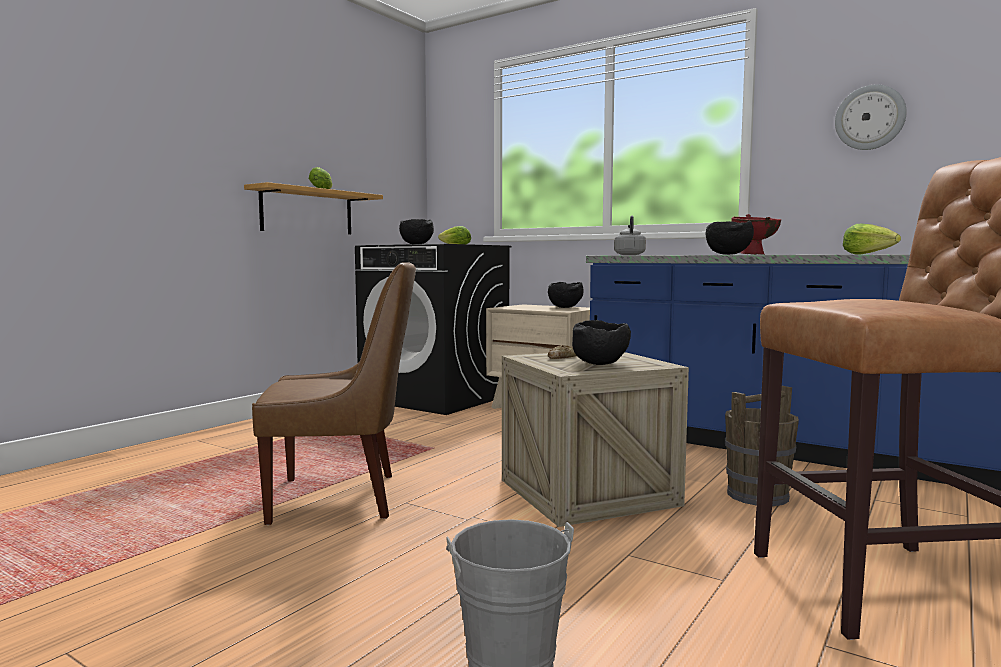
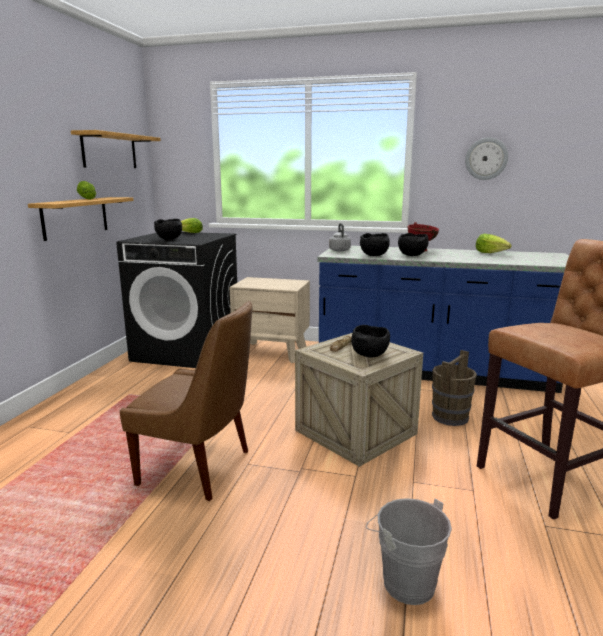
camera: 20 degrees left, 10 degrees up
brown chair [252,263,416,525] -> brown chair turned 45 degrees clockwise [119,301,252,501]
black bowl [548,282,583,308] -> black bowl moved to [360,233,390,256]
none -> shelf [71,130,161,168]

